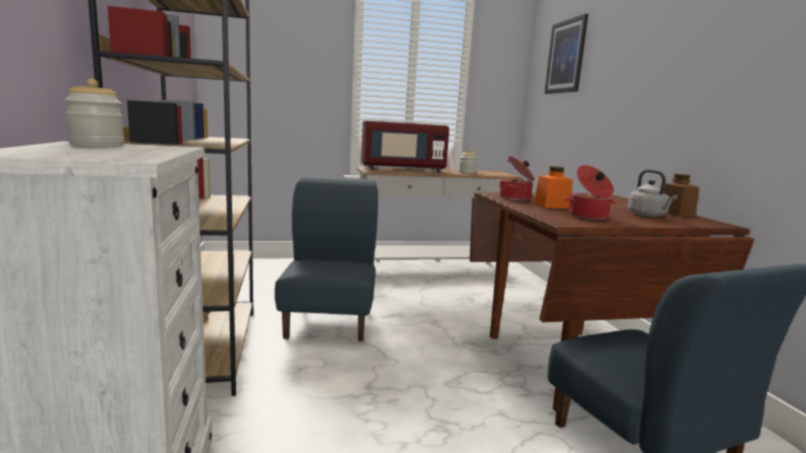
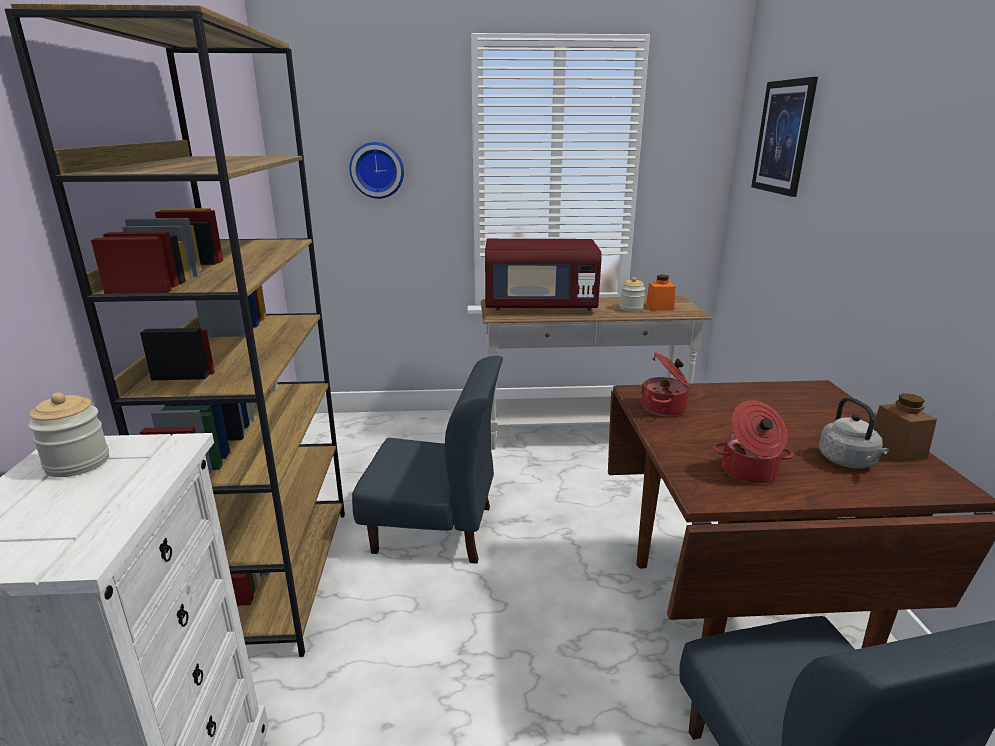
camera: 10 degrees right, 10 degrees up
blue chair [275,176,378,341] -> blue chair turned 90 degrees clockwise [352,356,503,564]
orange jar [534,166,573,208] -> orange jar moved to [646,275,675,311]
none -> wall clock [350,142,404,199]

